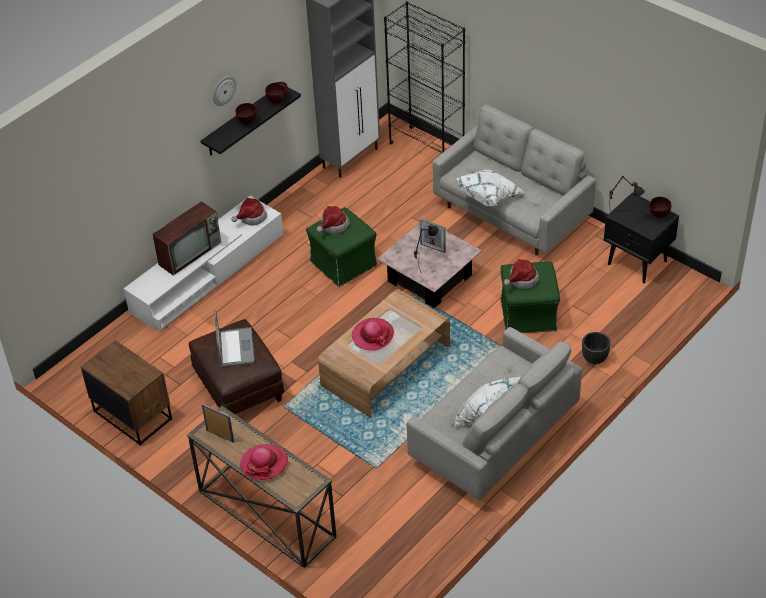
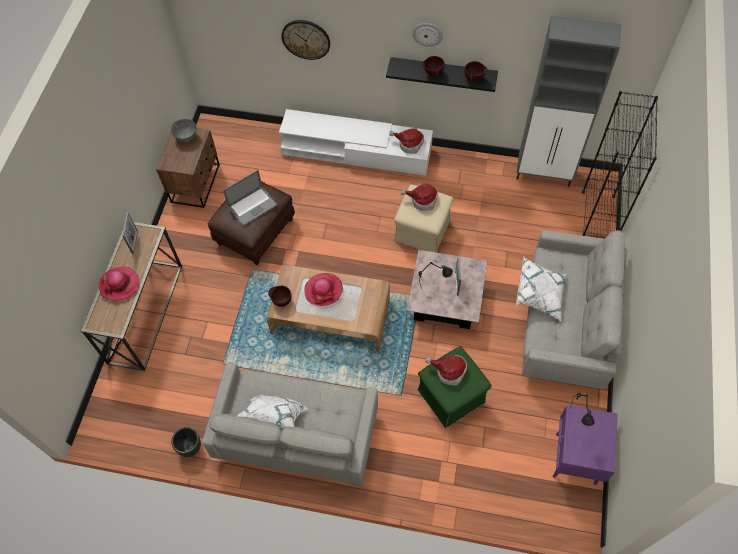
camera: 60 degrees right, 15 degrees up
television [152,201,221,276] -> none
green ottoman [306,207,377,287] -> beige ottoman [394,184,453,253]
black planter [582,332,610,364] -> black planter moved to [171,427,201,457]
black nightstand [604,192,679,283] -> purple nightstand [553,405,617,485]
brown bowl [649,197,672,218] -> brown bowl moved to [268,286,292,307]
none -> grey bowl [171,119,197,143]
none -> wall clock [281,20,330,60]

